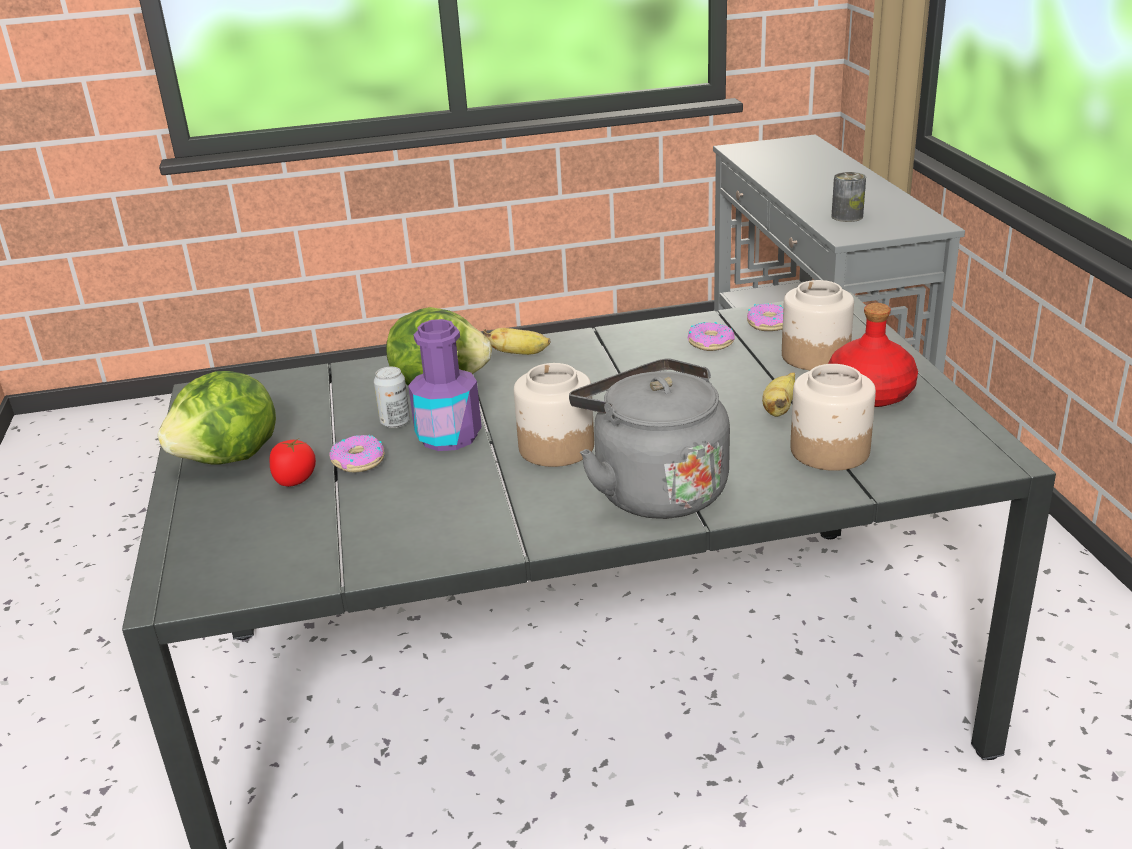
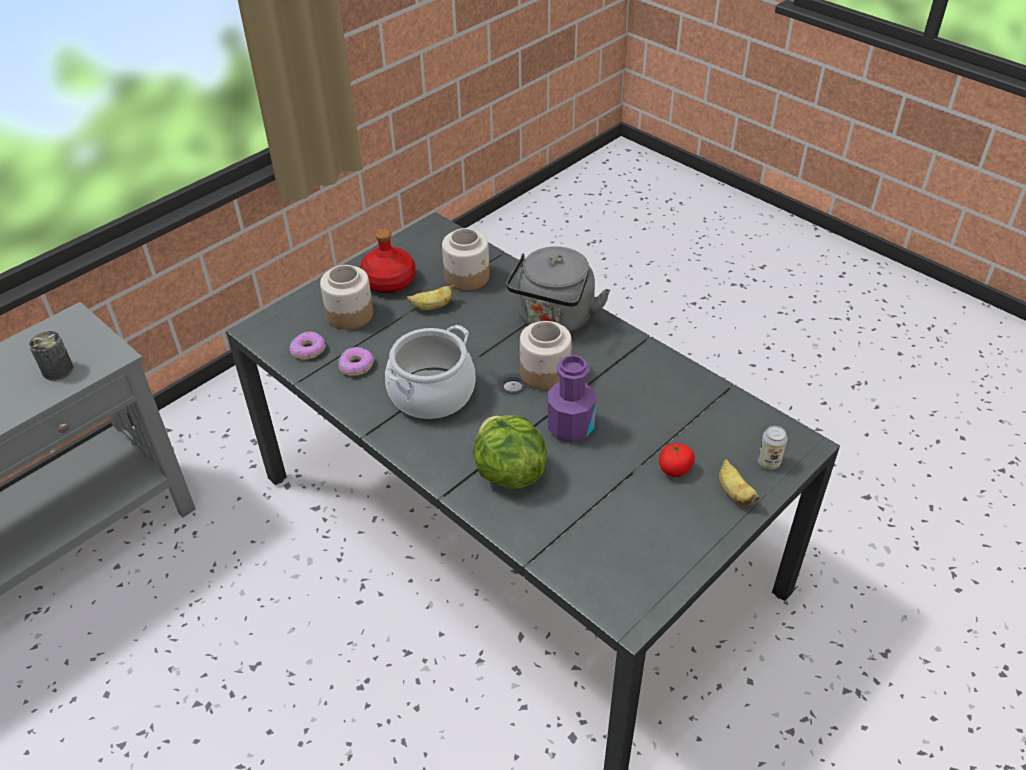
camera: 125 degrees left, 15 degrees up
lettuce [158,371,276,464] -> none
donut [329,435,385,472] -> none
can [374,367,410,428] -> can moved to [757,426,787,469]
banana [483,328,550,355] -> banana moved to [719,459,760,506]
none -> cooking pot [385,325,476,419]

